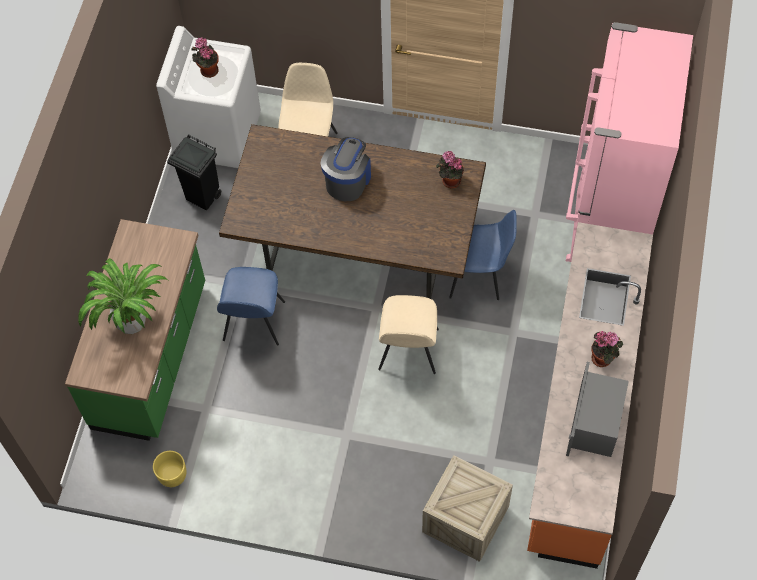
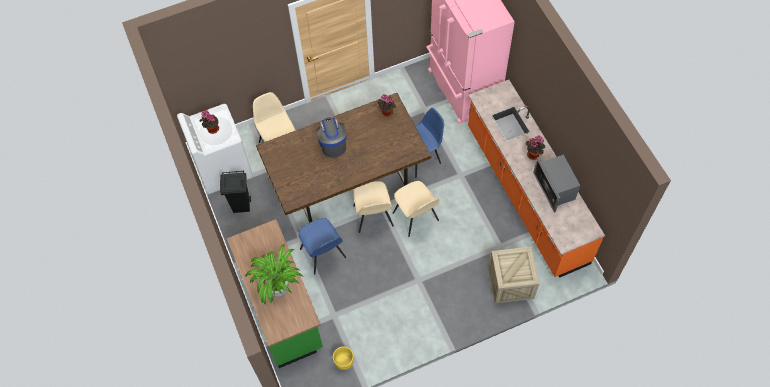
camera: 35 degrees left, 0 degrees up
none -> beige chair [353,181,394,233]

